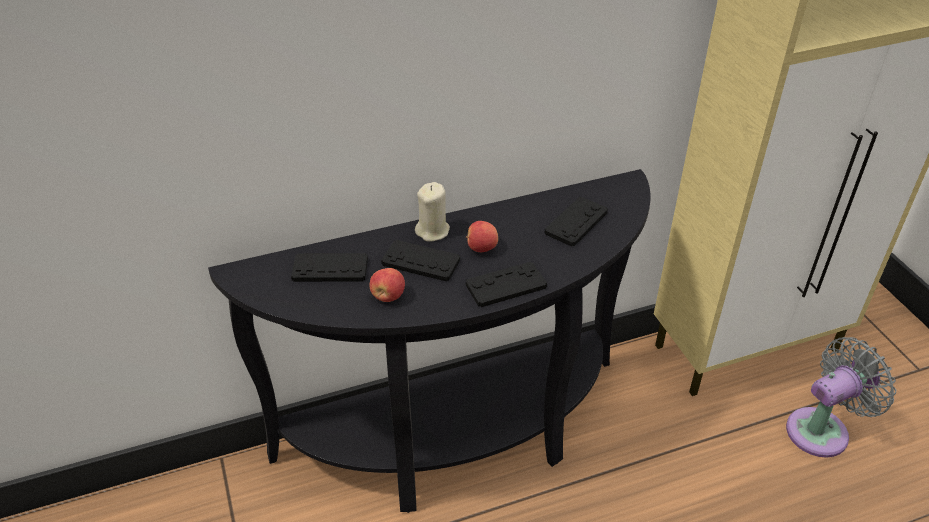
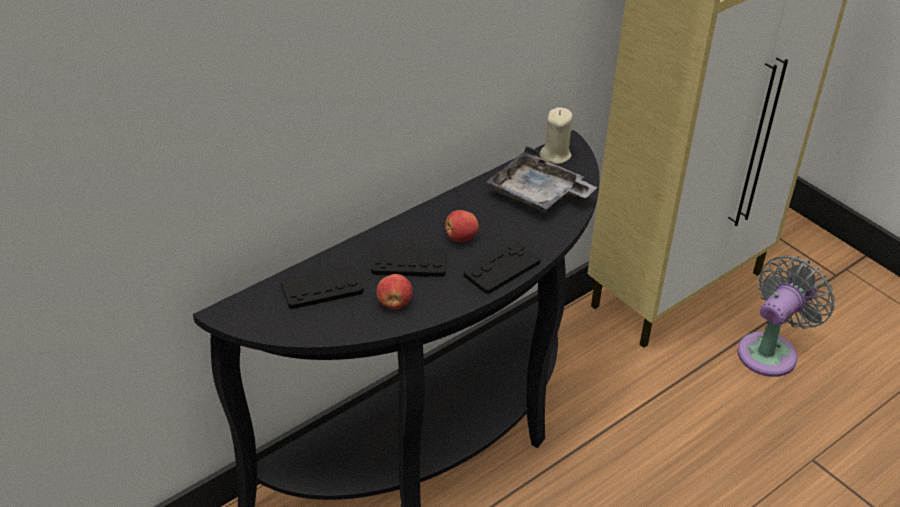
camera: 20 degrees left, 0 degrees up
beige candle [415,182,450,242] -> beige candle moved to [539,107,573,164]
black game controller [544,197,608,247] -> grey tray [486,146,597,212]

